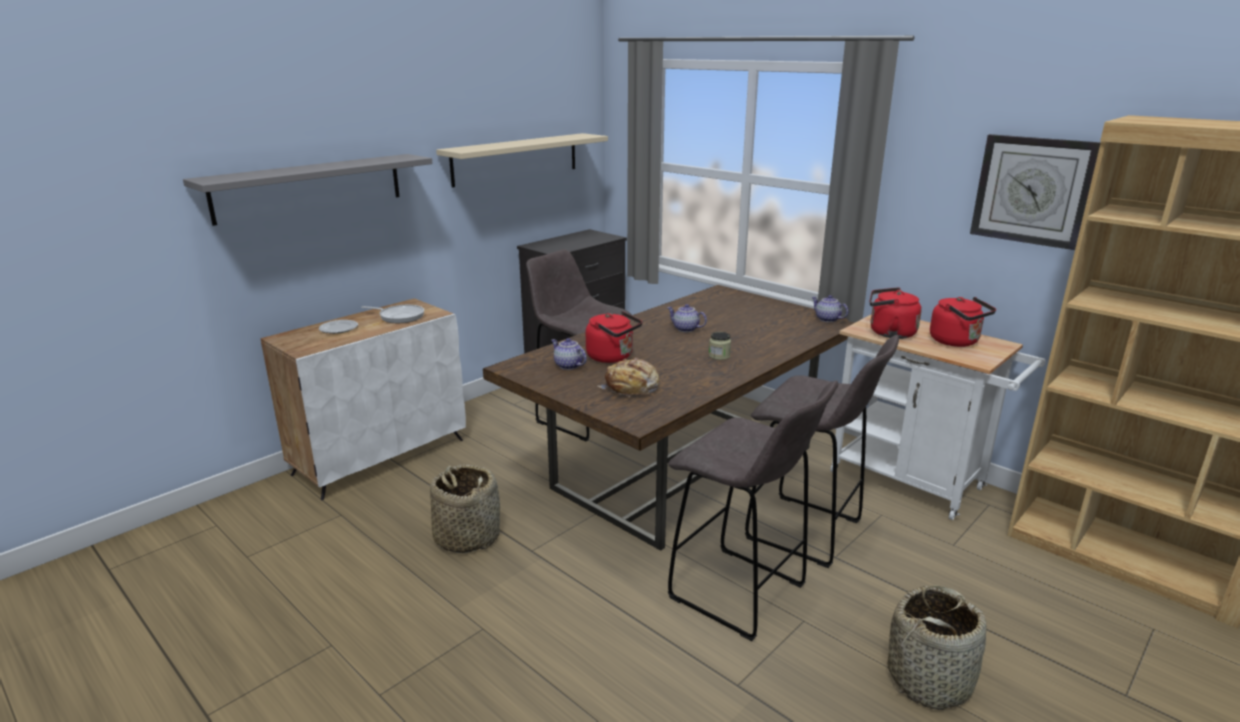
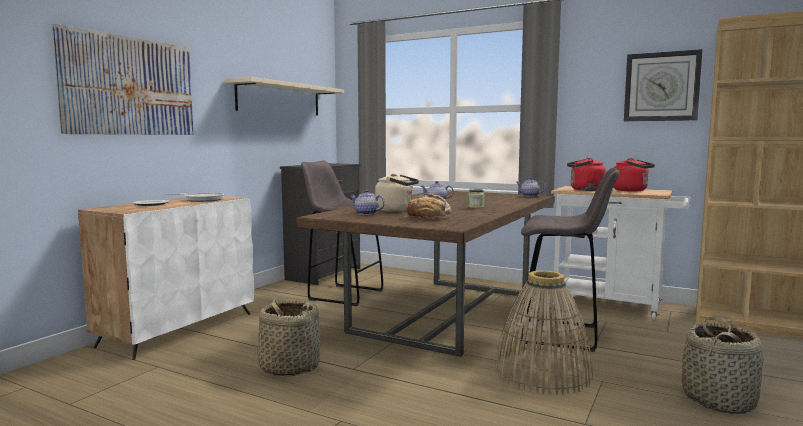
camera: 15 degrees left, 15 degrees down
grey shelf [183,154,433,226] -> picture [52,24,194,135]
red kettle [586,311,642,363] -> beige kettle [375,173,419,212]
grey stool [668,380,838,641] -> basket [495,270,593,395]

